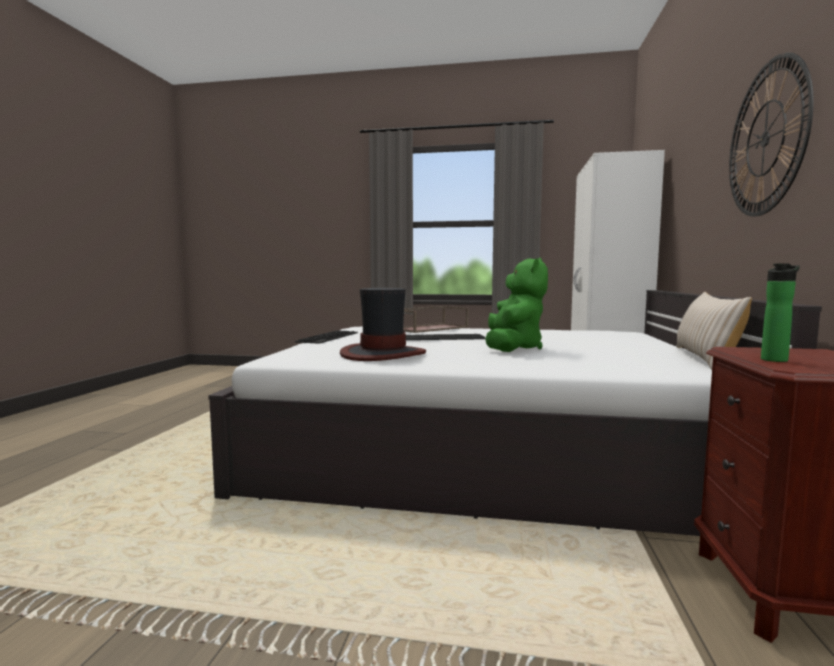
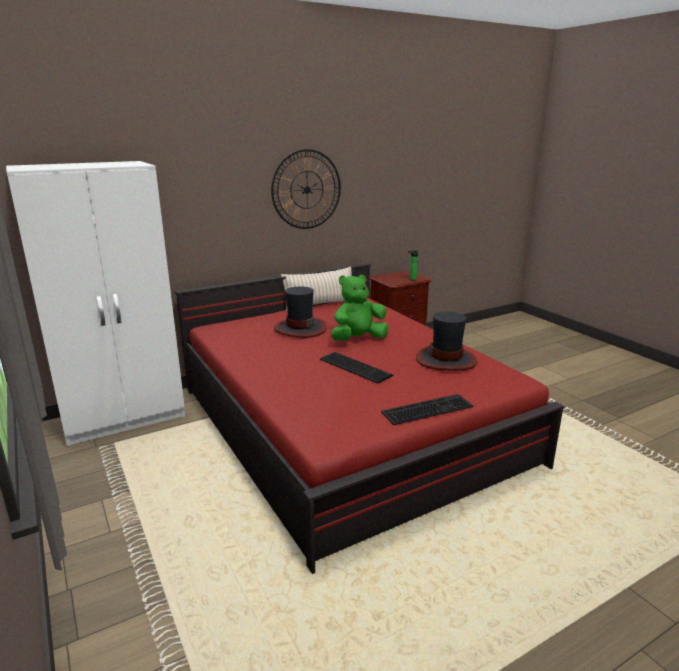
camera: 130 degrees left, 15 degrees up
white bed [208,290,822,536] -> red bed [175,263,564,574]
brown tray [403,306,468,333] -> none
none -> hat [274,287,327,338]

